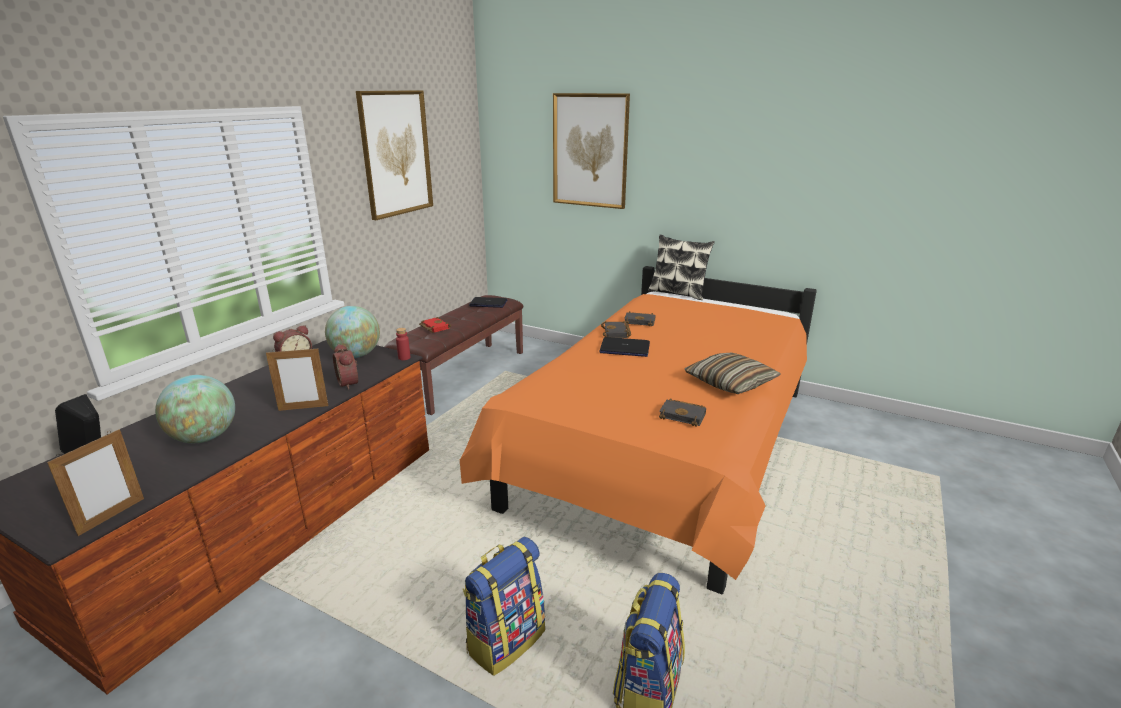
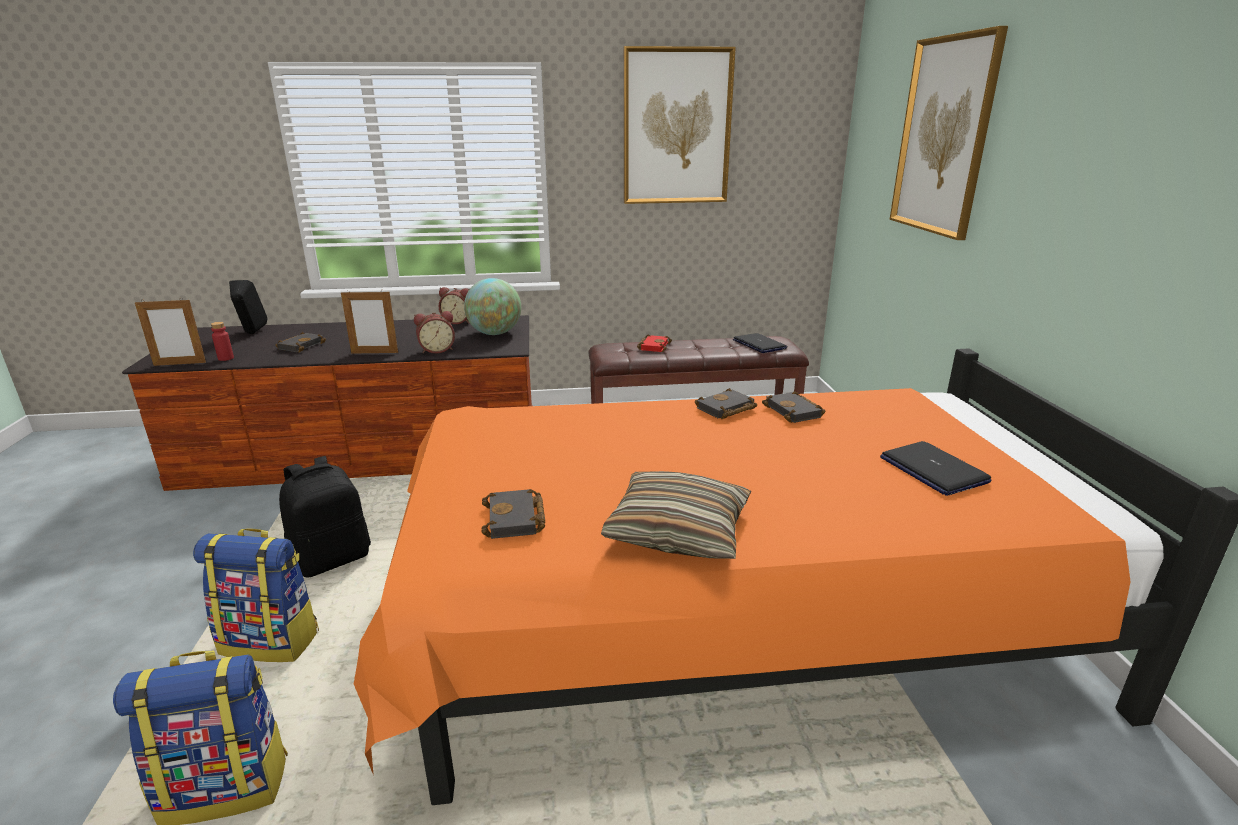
camera: 55 degrees right, 0 degrees up
globe [155,375,235,443] -> black book [275,332,326,352]
picture frame [266,347,329,411] -> picture frame turned 45 degrees counterclockwise [341,290,398,354]
alarm clock [333,344,358,390] -> alarm clock turned 135 degrees counterclockwise [414,311,455,354]
red bottle [396,328,410,360] -> red bottle moved to [211,322,234,361]
laptop [599,337,650,357] -> laptop moved to [880,441,992,496]
pillow [648,235,715,300] -> none
none -> black backpack [279,456,371,578]

